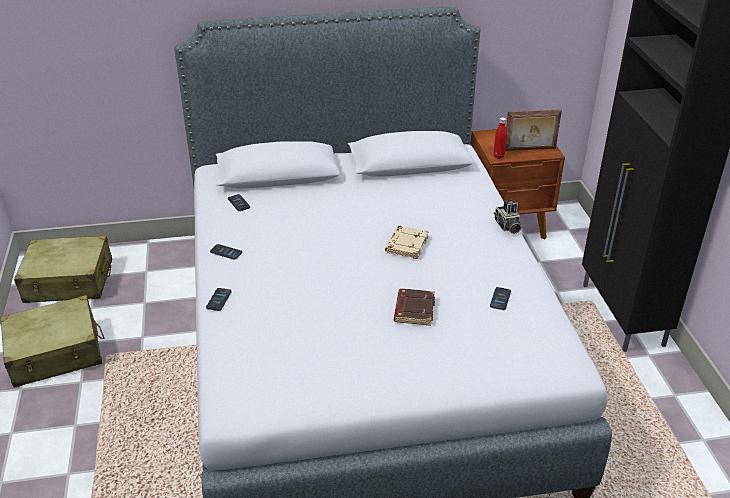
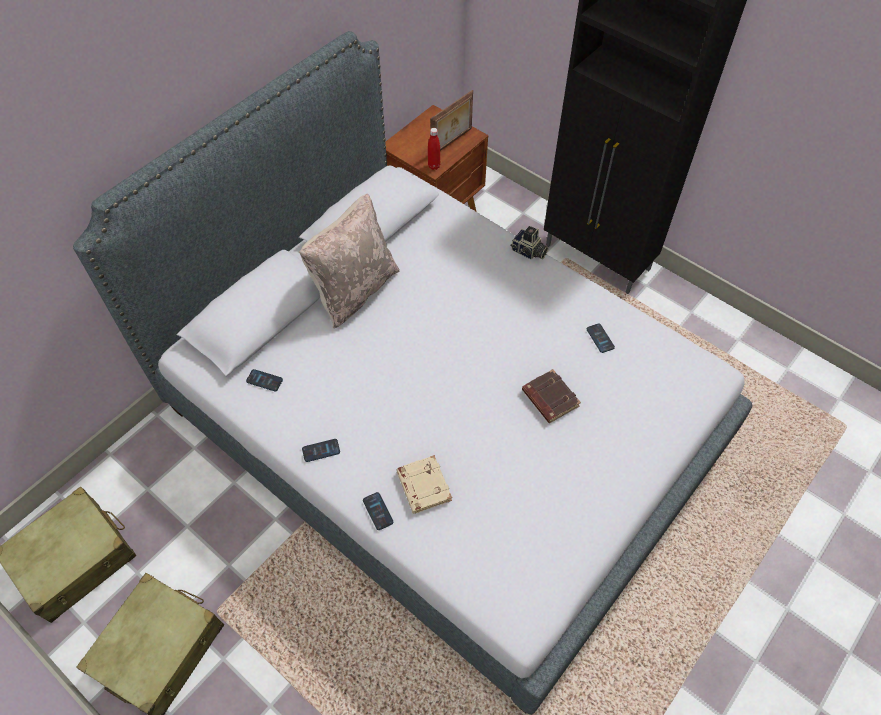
camera: 40 degrees left, 20 degrees up
beige book [385,226,429,259] -> beige book moved to [396,455,452,514]
none -> beige pillow [299,194,400,328]

